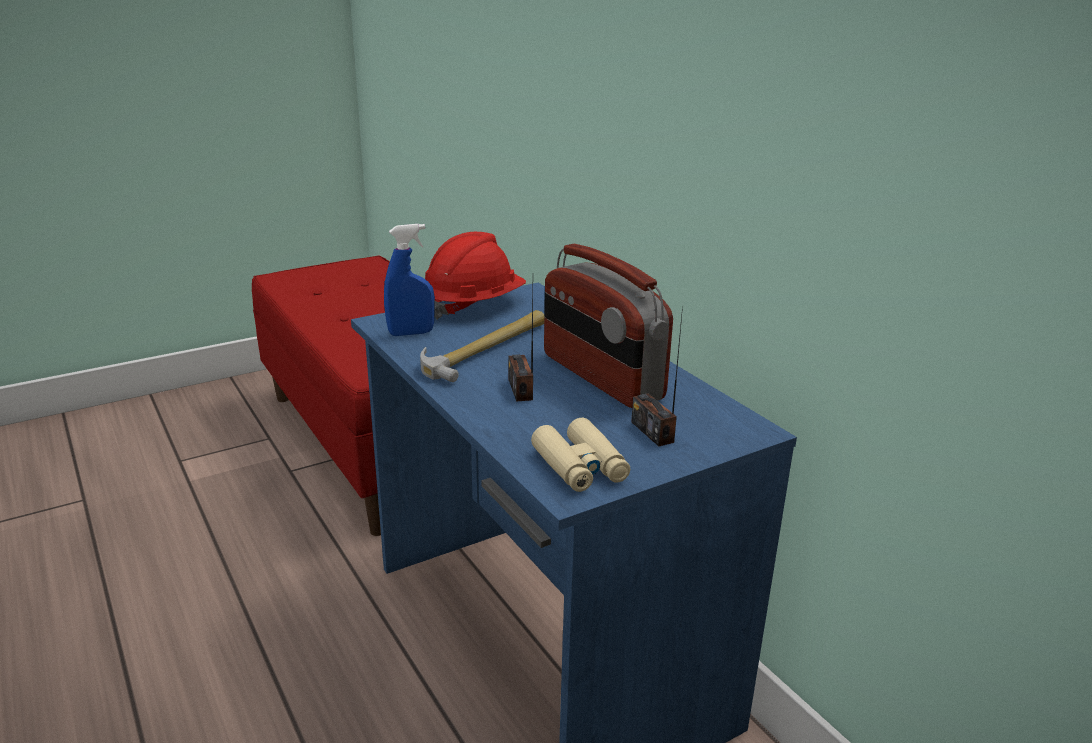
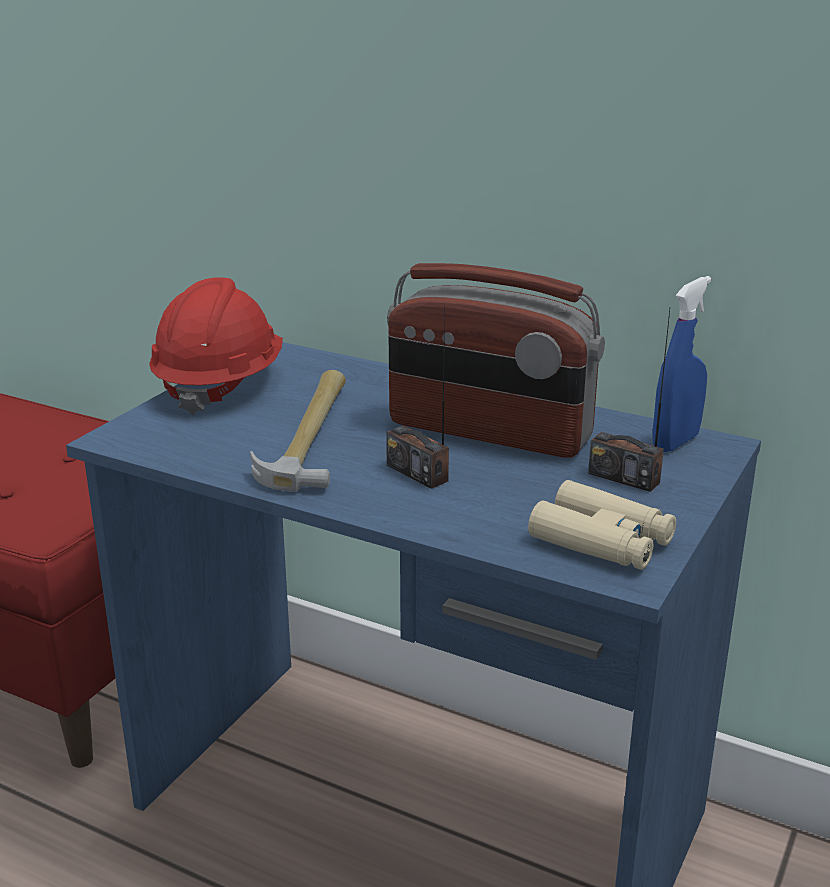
camera: 30 degrees left, 0 degrees up
blue spray bottle [384,224,435,336] -> blue spray bottle moved to [653,276,711,452]

